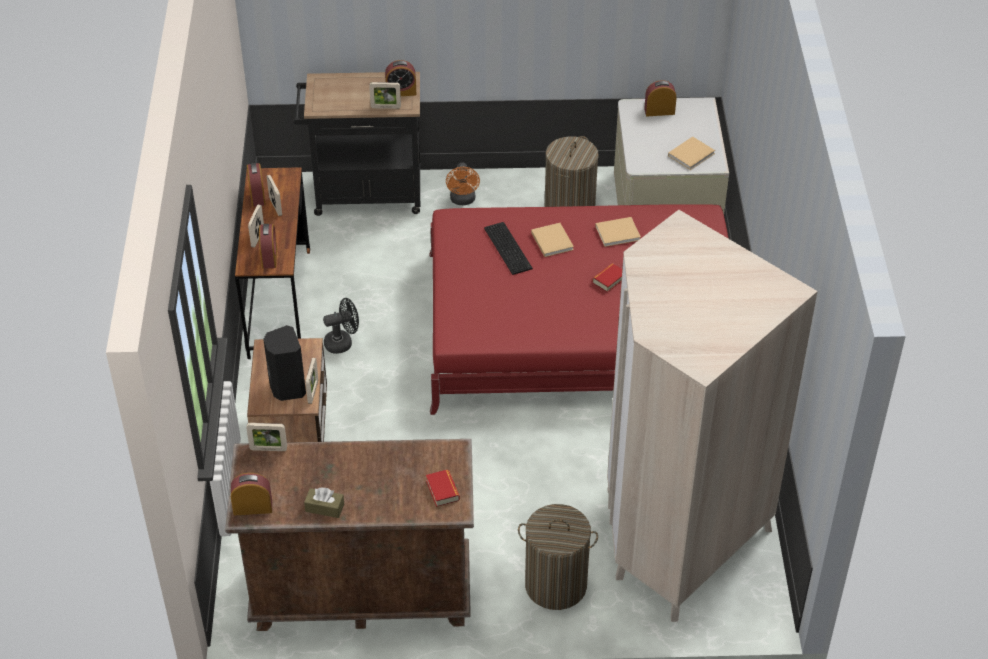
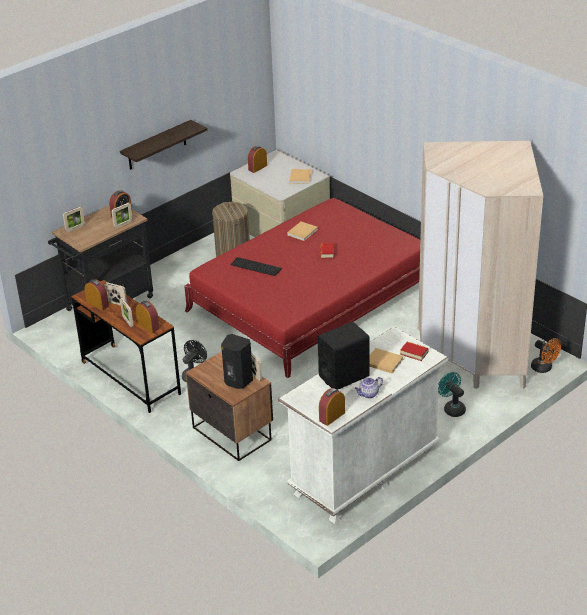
camera: 40 degrees left, 10 degrees down
brown dresser [225,439,474,631] -> white dresser [278,327,449,524]
picture frame [246,423,287,451] -> picture frame moved to [63,207,85,232]
brown tissue box [304,487,344,518] -> teapot [355,377,383,399]
orange fan [446,163,480,205] -> orange fan moved to [531,338,561,373]
laundry basket [518,504,598,610] -> turquoise fan [438,372,466,417]
beige book [531,223,574,257] -> beige book moved to [370,348,404,374]
none -> shelf [120,120,207,170]
none -> black speaker [317,321,370,390]

